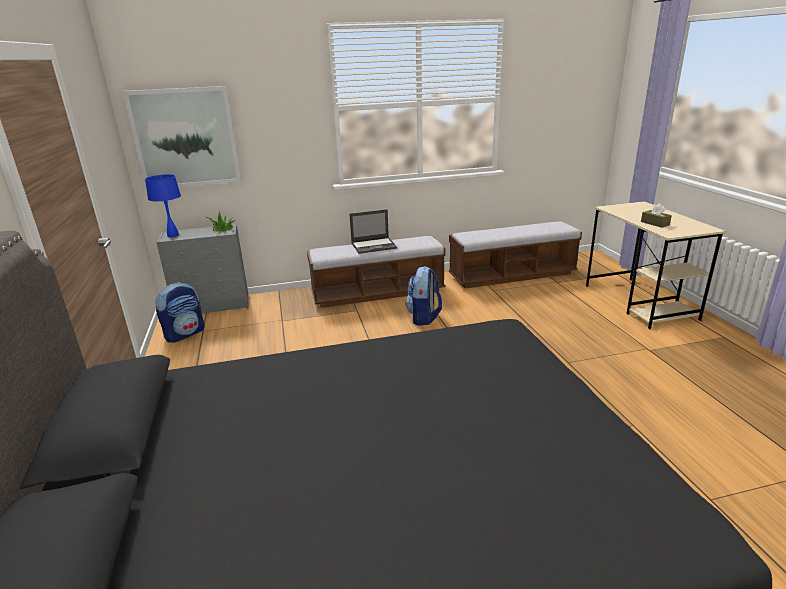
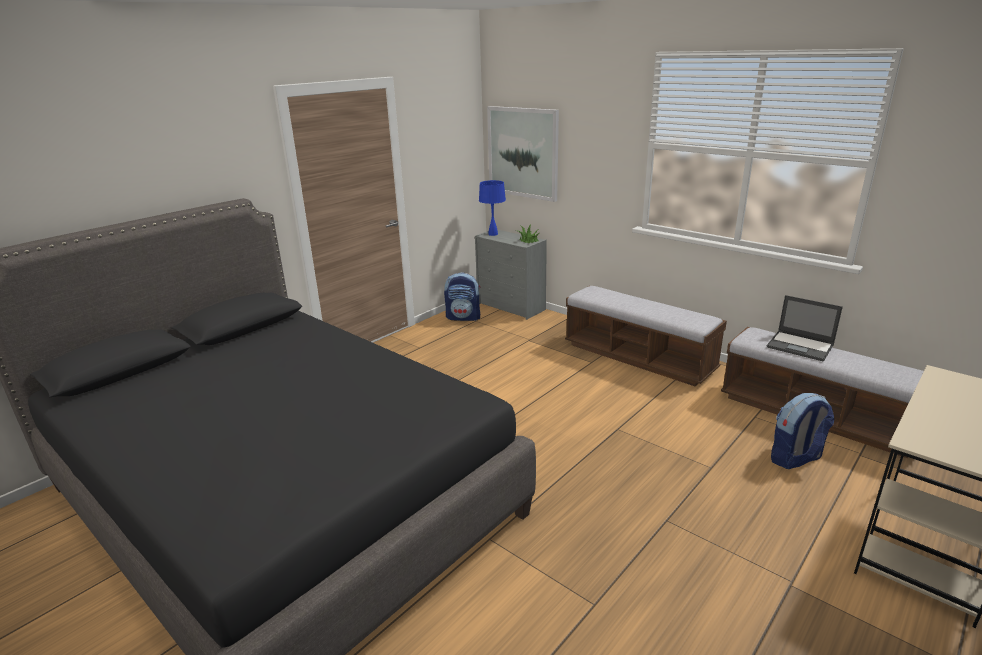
camera: 55 degrees right, 0 degrees up
laptop [349,209,397,254] -> laptop moved to [767,295,843,361]
backpack [405,266,442,326] -> backpack moved to [771,393,834,469]
brown tissue box [641,204,672,228] -> none

